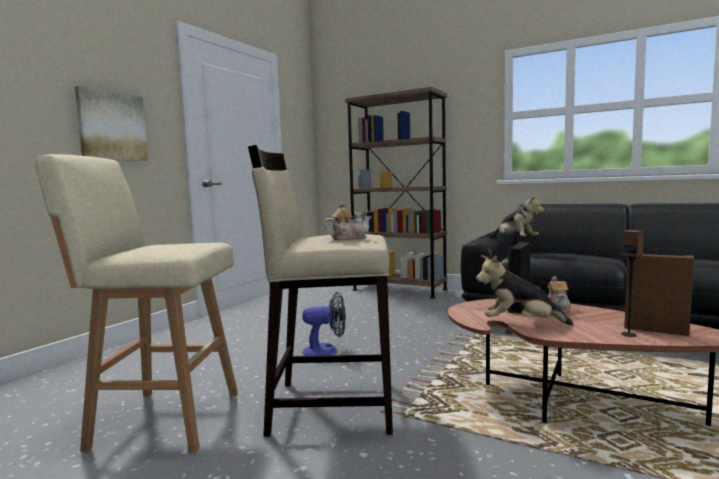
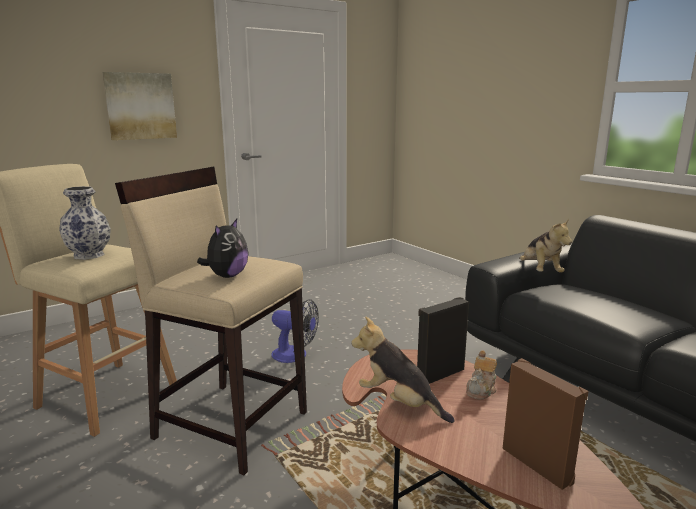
camera: 25 degrees right, 10 degrees up
teapot [324,202,371,240] -> plush toy [197,219,248,278]
brown bookcase [345,87,448,299] -> none
speaker [621,230,644,337] -> none
none -> vase [59,186,111,260]

